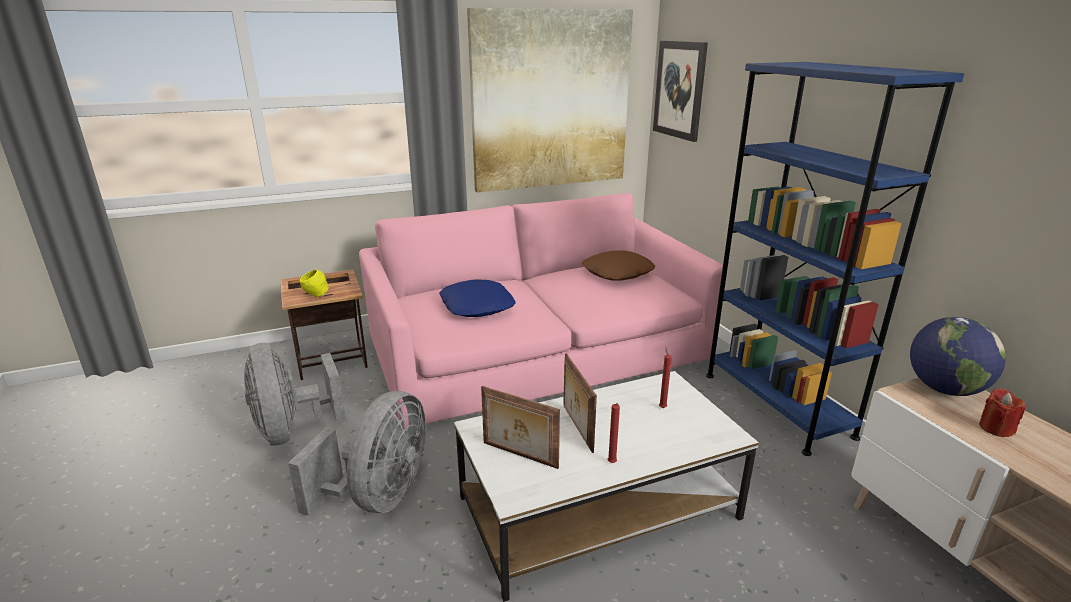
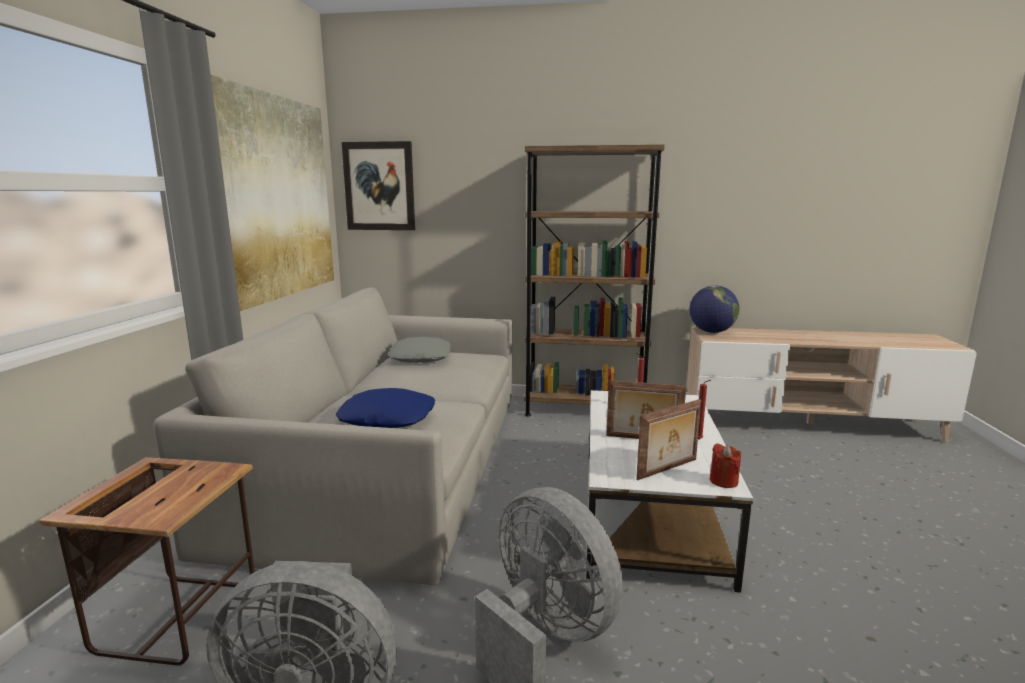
camera: 60 degrees left, 10 degrees down
yellow bowl [300,270,329,297] -> none
pink sofa [359,193,728,429] -> grey sofa [154,287,513,585]
brown pillow [582,251,655,281] -> grey pillow [388,336,451,363]
blue bookcase [706,62,964,456] -> brown bookcase [524,145,665,416]
red candle [979,388,1025,437] -> red candle moved to [710,443,741,488]

